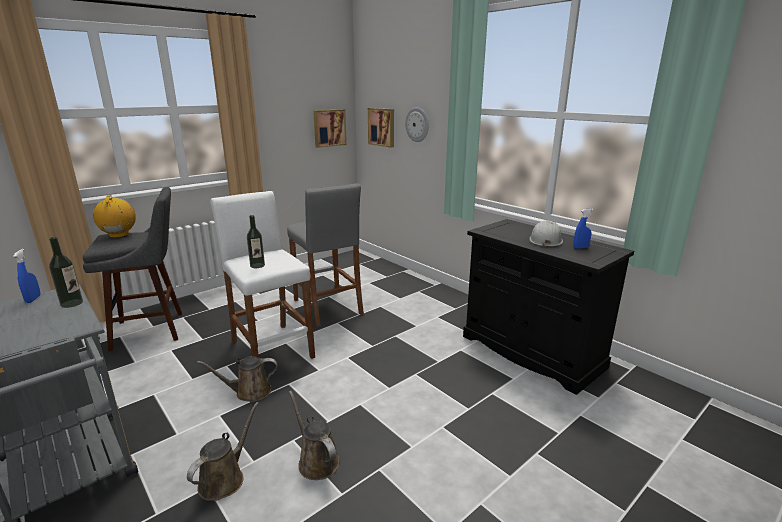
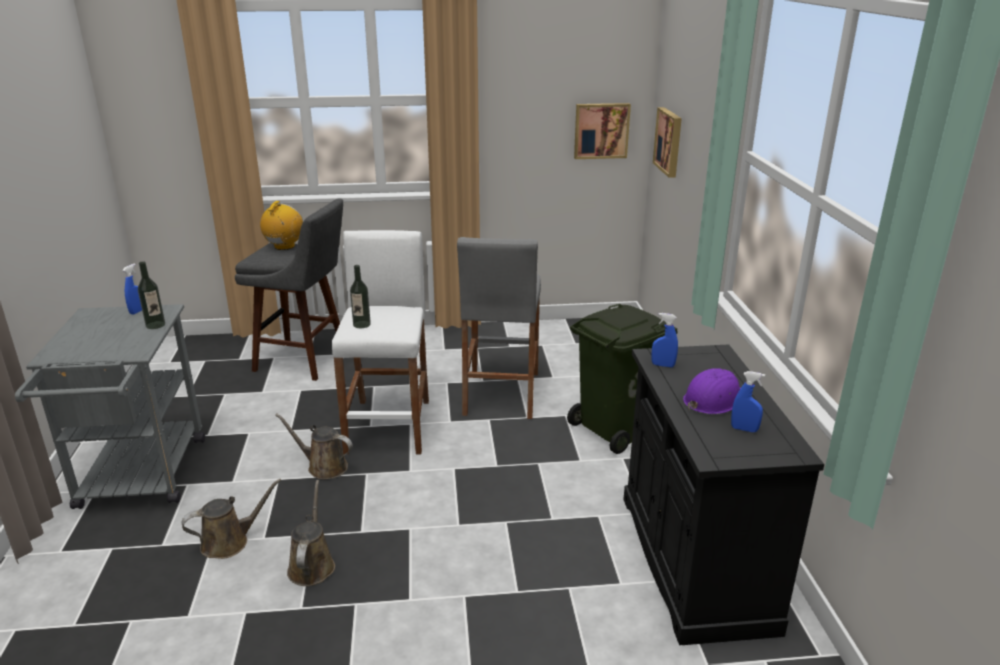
camera: 35 degrees right, 5 degrees up
wall clock [405,107,429,142] -> none
white hard hat [529,220,563,248] -> purple hard hat [683,368,741,414]
none -> green trash can [567,304,677,454]
none -> blue spray bottle [651,313,678,367]

